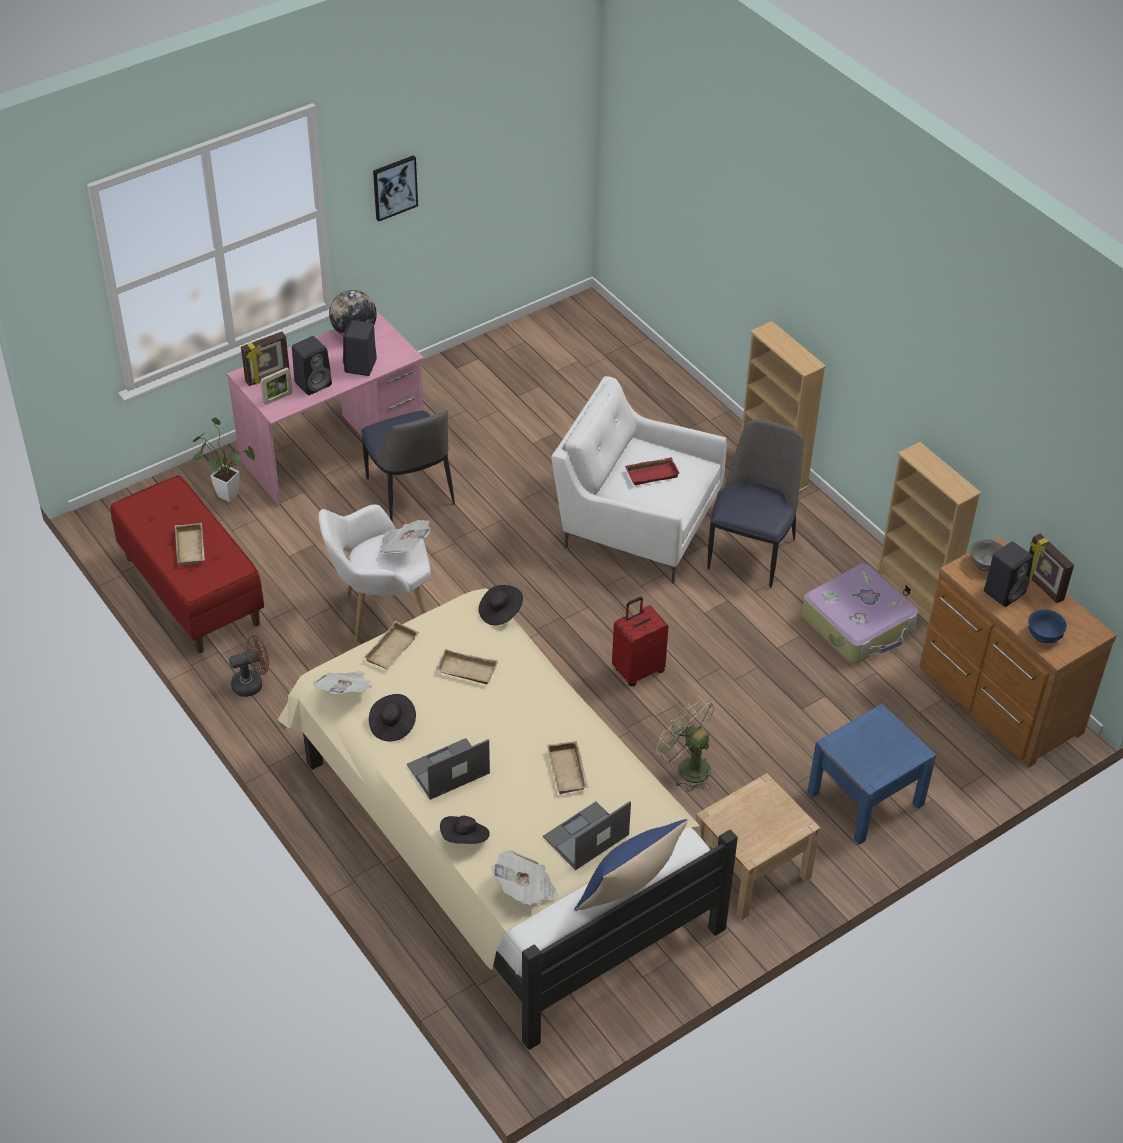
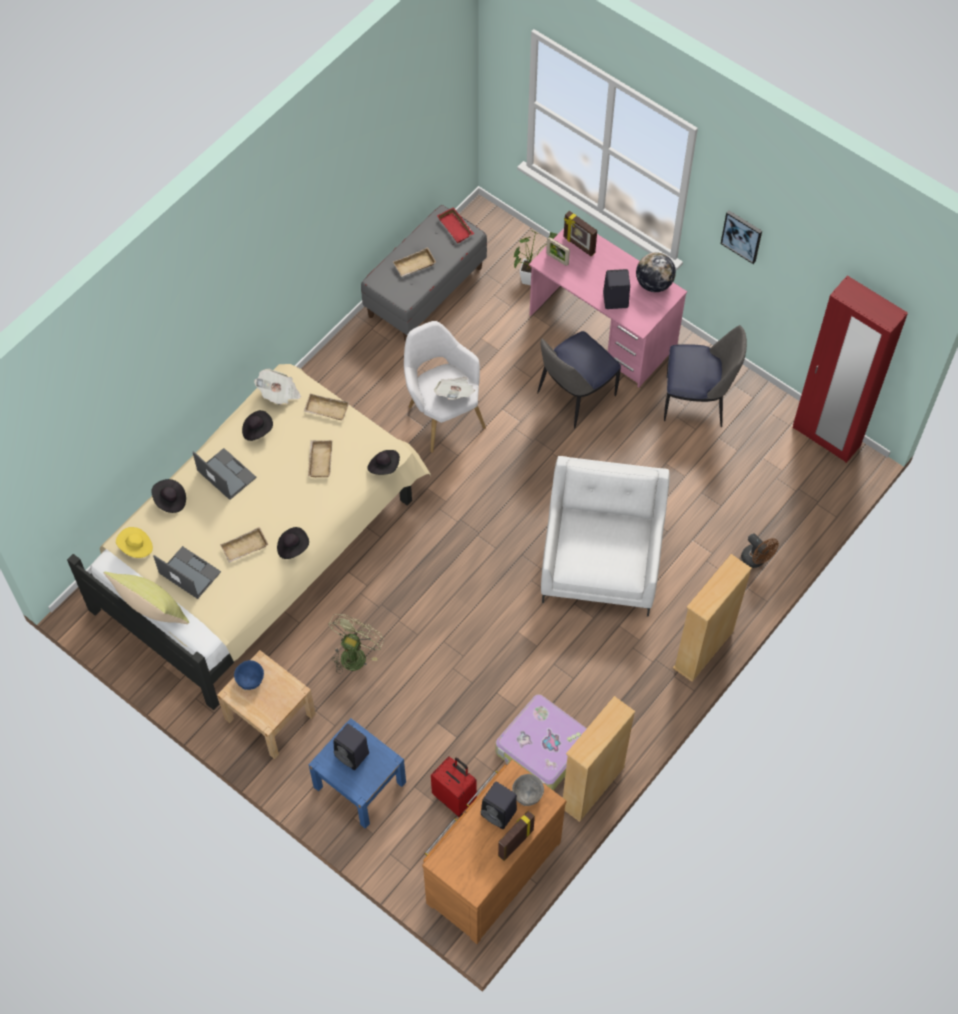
camera: 75 degrees right, 15 degrees up
red bench [111,475,264,653] -> grey bench [361,205,487,342]
brown fan [229,635,269,697] -> brown fan moved to [741,533,779,568]
black speaker [292,336,332,395] -> black speaker moved to [334,724,369,770]
newspaper [491,851,558,905] -> yellow hat [116,527,153,558]
blue pillow [574,819,688,911] -> yellow pillow [104,572,189,624]
red suitcase [612,597,669,686] -> red suitcase moved to [431,757,477,818]
red tray [625,457,680,485] -> red tray moved to [437,207,474,243]
chair [707,420,804,588] -> chair moved to [664,325,747,427]
blue bowl [1028,609,1067,643] -> blue bowl moved to [234,660,264,690]
none -> black hat [277,527,309,559]
none -> red wardrobe [793,275,908,463]

